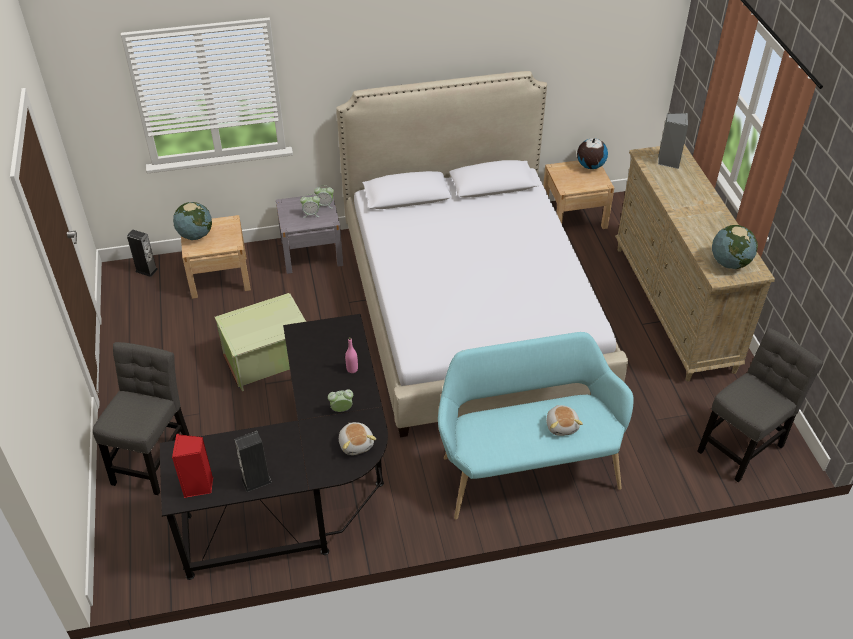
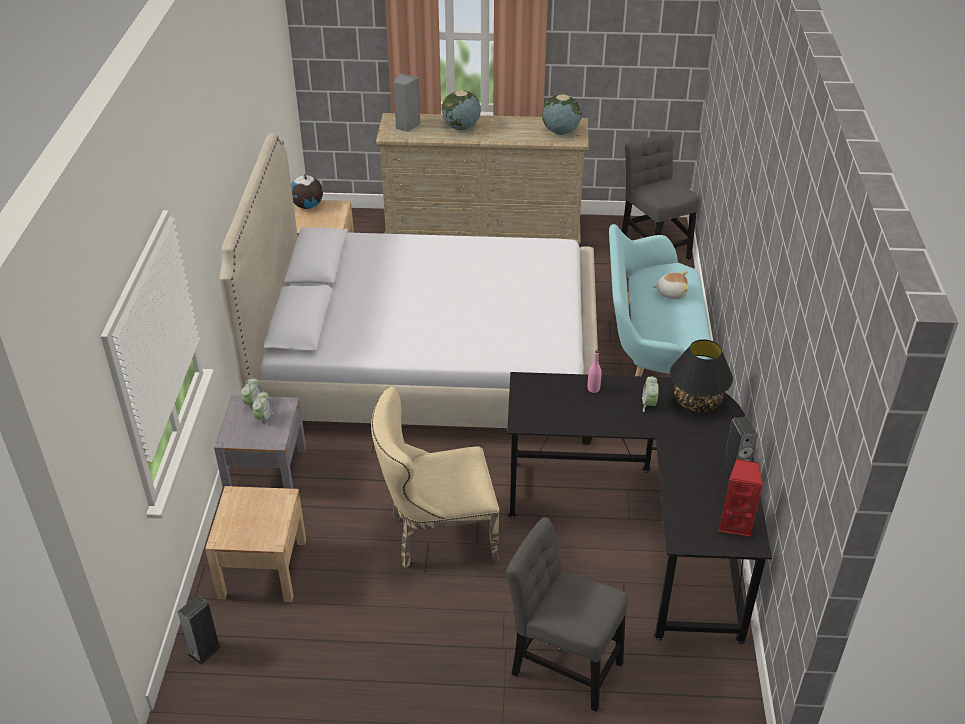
camera: 75 degrees left, 5 degrees down
globe [173,202,212,240] -> globe moved to [442,90,481,130]
green storage box [215,293,306,392] -> beige chair [371,387,500,568]
plush toy [339,422,376,455] -> black table lamp [670,339,733,412]

